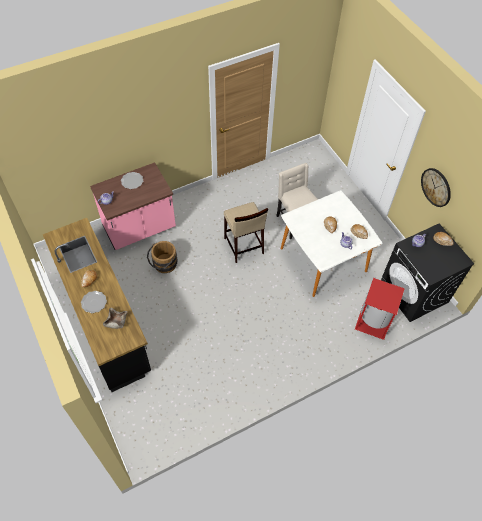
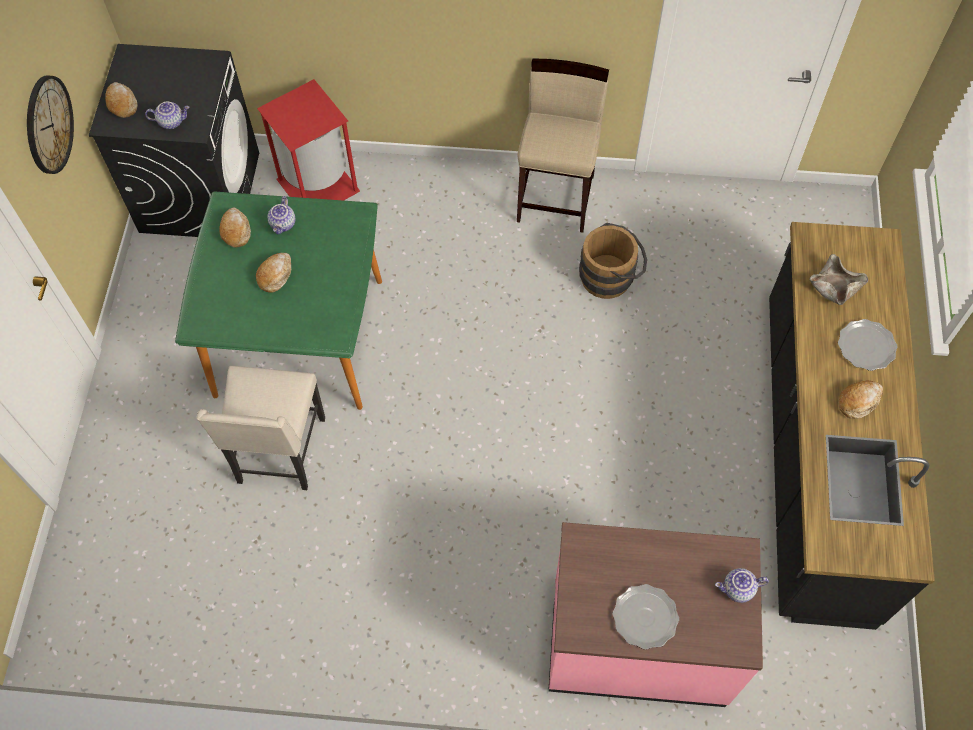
camera: 145 degrees left, 5 degrees up
brown bucket [147,241,178,273] -> brown bucket moved to [579,223,647,299]
beige stool [224,202,268,263] -> beige stool moved to [517,58,609,233]
white dining table [281,190,382,297] -> green dining table [175,191,382,410]

